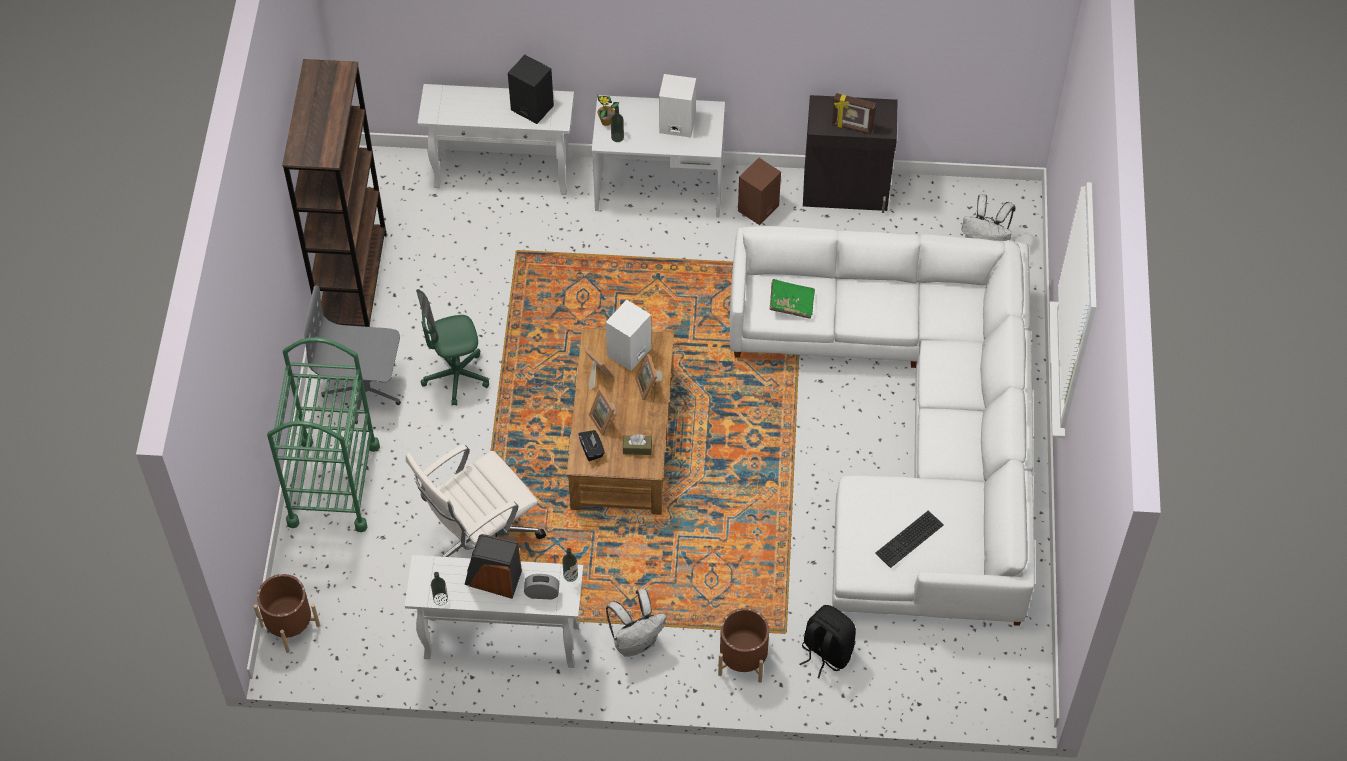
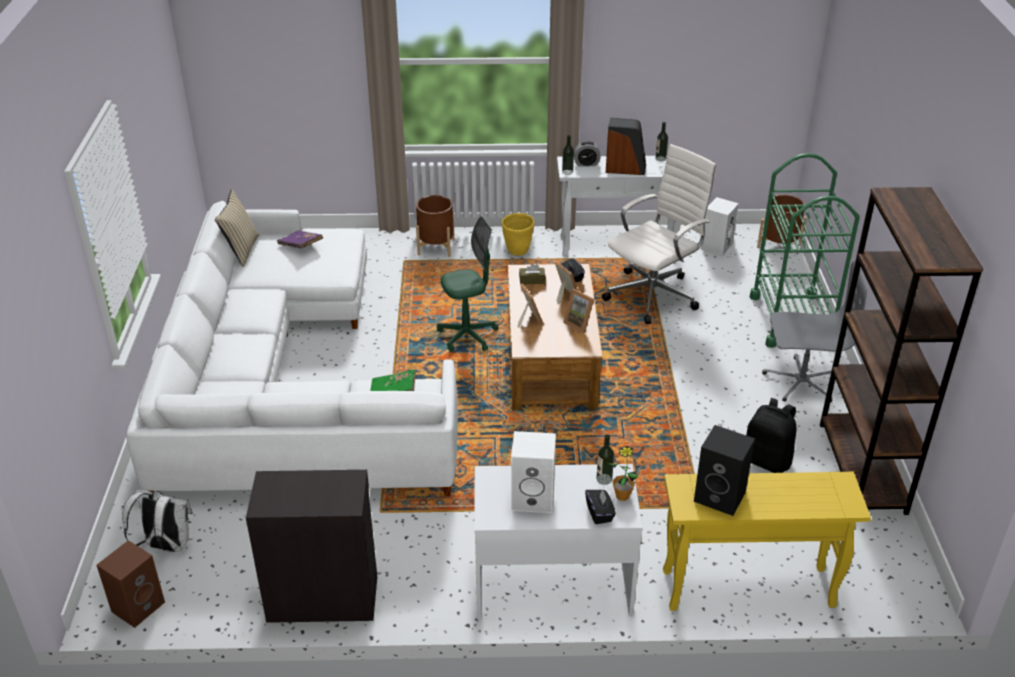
camera: 175 degrees right, 20 degrees down
green office chair [416,289,489,406] -> green office chair moved to [437,216,498,351]
white console table [418,84,574,195] -> yellow console table [663,472,871,611]
white speaker [606,300,651,371] -> white speaker moved to [701,197,739,256]
white backpack [606,589,667,657] -> yellow planter [502,213,534,256]
brown speaker [738,158,781,225] -> brown speaker moved to [97,540,165,628]
black backpack [800,605,856,679] -> black backpack moved to [746,398,797,473]
picture frame [832,93,876,134] -> none
keyboard [875,511,944,568] -> purple book [277,230,323,249]
none -> beige pillow [215,189,259,267]
none -> black tissue box [585,489,616,524]

